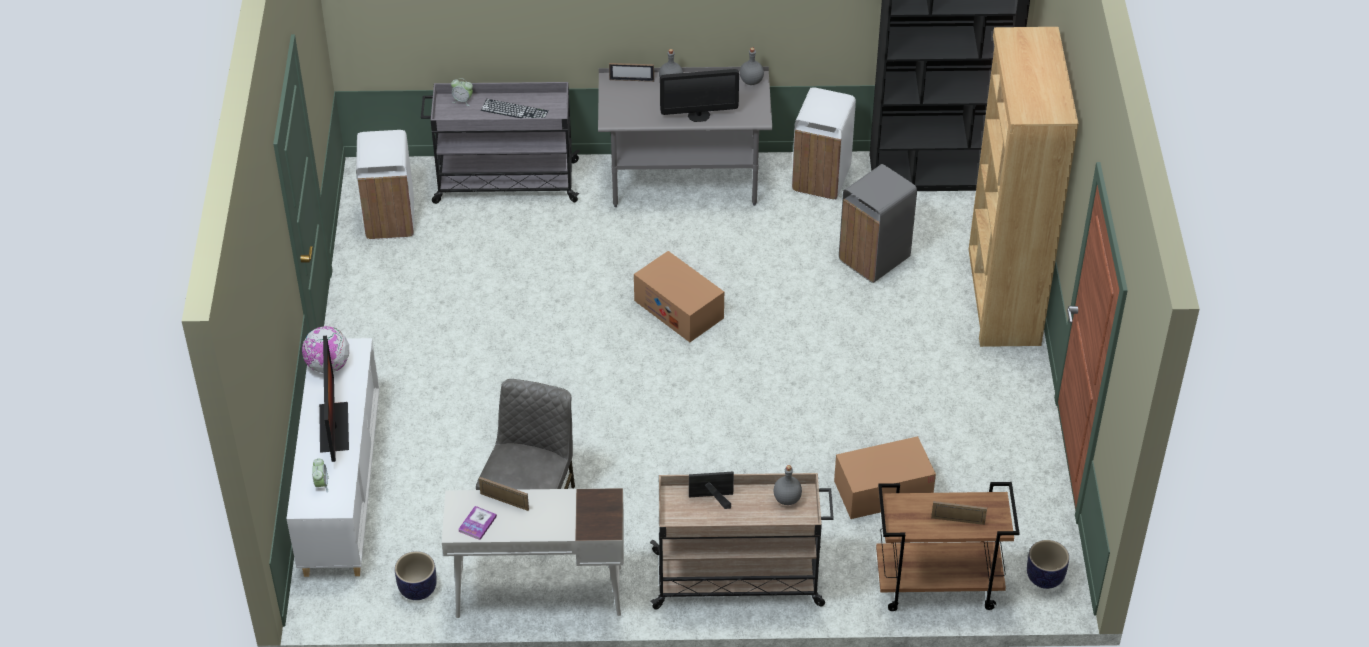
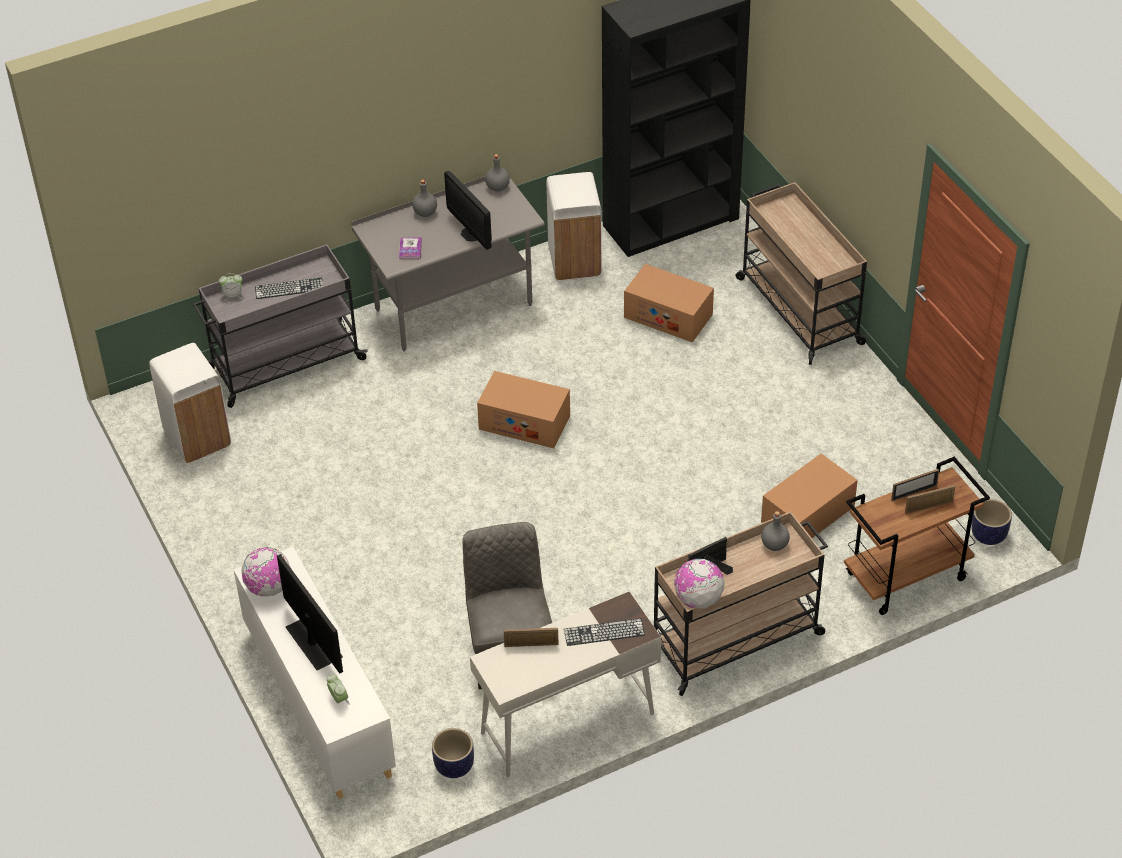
camera: 25 degrees left, 0 degrees up
book [458,506,497,540] -> book moved to [399,237,422,259]
picture frame [609,63,654,82] -> picture frame moved to [891,469,939,501]
monitor [660,69,739,122] -> monitor turned 90 degrees clockwise [444,171,492,250]
grey trash can [839,164,917,283] -> cardboard box [624,264,714,343]
brown bookcase [968,27,1079,347] -> beige cart [735,182,868,365]
none -> keyboard [564,618,645,646]
none -> globe [674,558,724,609]

